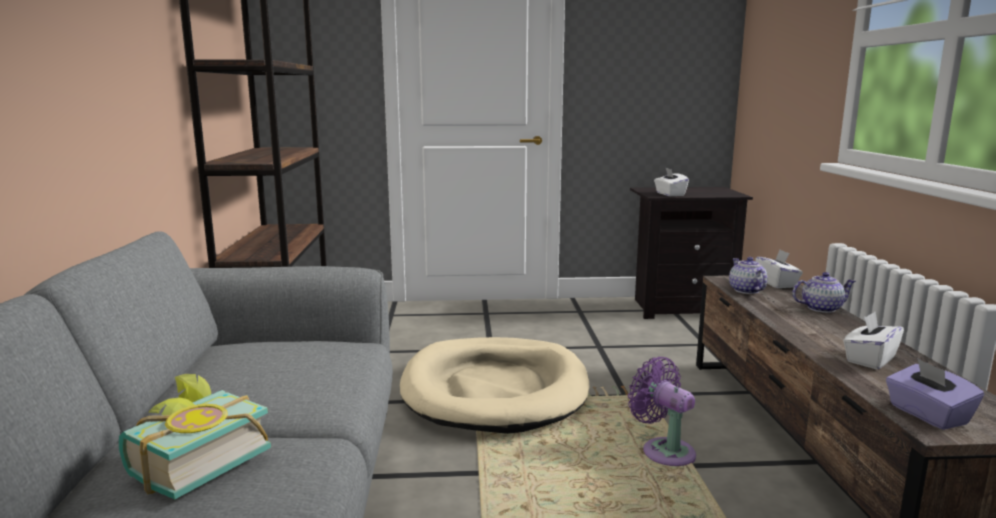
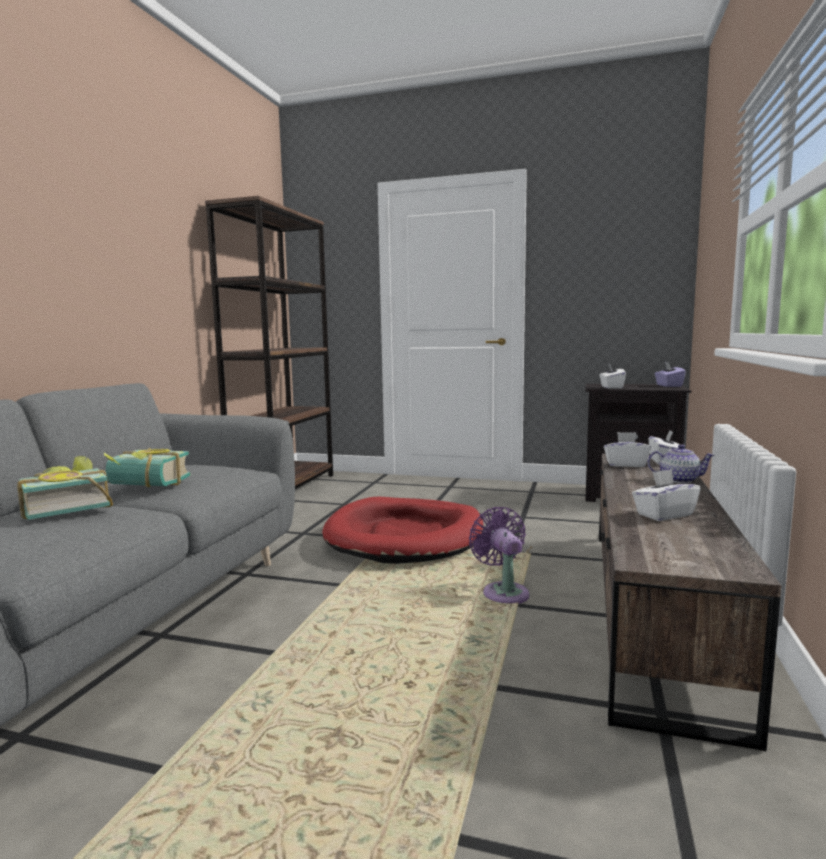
camera: 20 degrees right, 5 degrees down
beige dog bed [400,337,589,434] -> red dog bed [322,497,484,564]
teapot [729,257,767,294] -> white tissue box [604,432,651,467]
purple tissue box [886,358,984,430] -> purple tissue box moved to [654,362,686,387]
none -> book [104,448,190,487]

